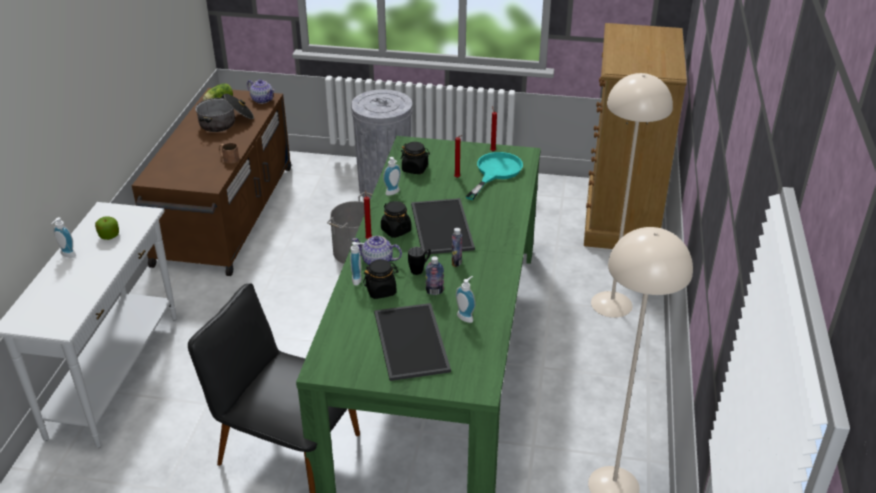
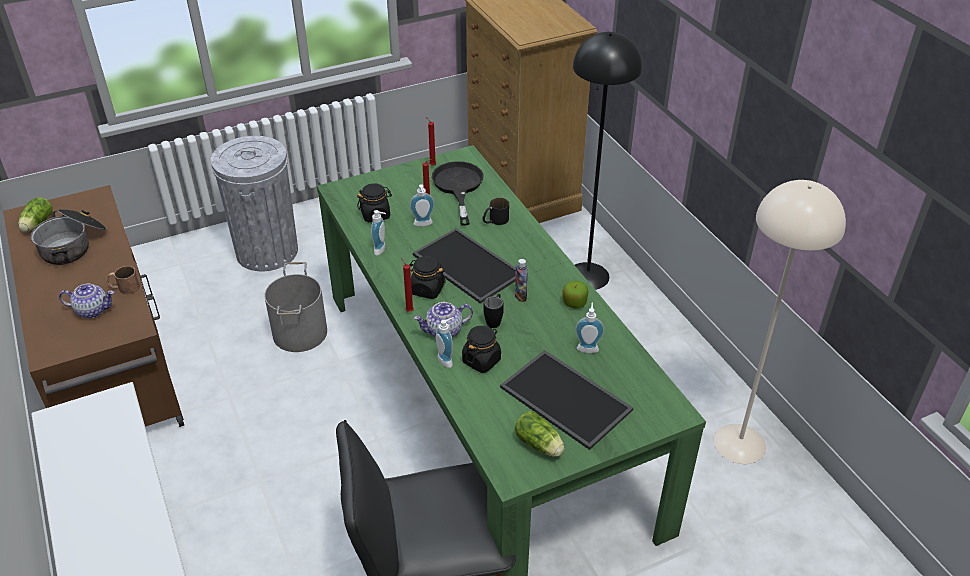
camera: 35 degrees left, 5 degrees up
soap dispenser [51,217,76,258] -> soap dispenser moved to [410,184,435,226]
apple [95,216,119,240] -> apple moved to [562,281,588,308]
teapot [247,79,275,104] -> teapot moved to [59,284,114,318]
bottle [425,256,444,295] -> none
turquoise frying pan [466,152,523,200] -> black frying pan [432,161,484,226]
beige floor lamp [591,73,673,318] -> black floor lamp [573,32,642,290]
none -> black mug [483,198,509,225]
none -> lettuce [515,411,565,457]

